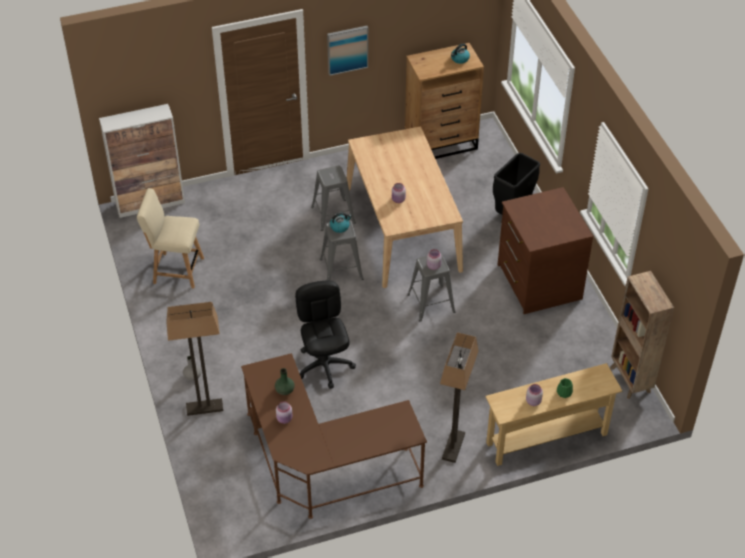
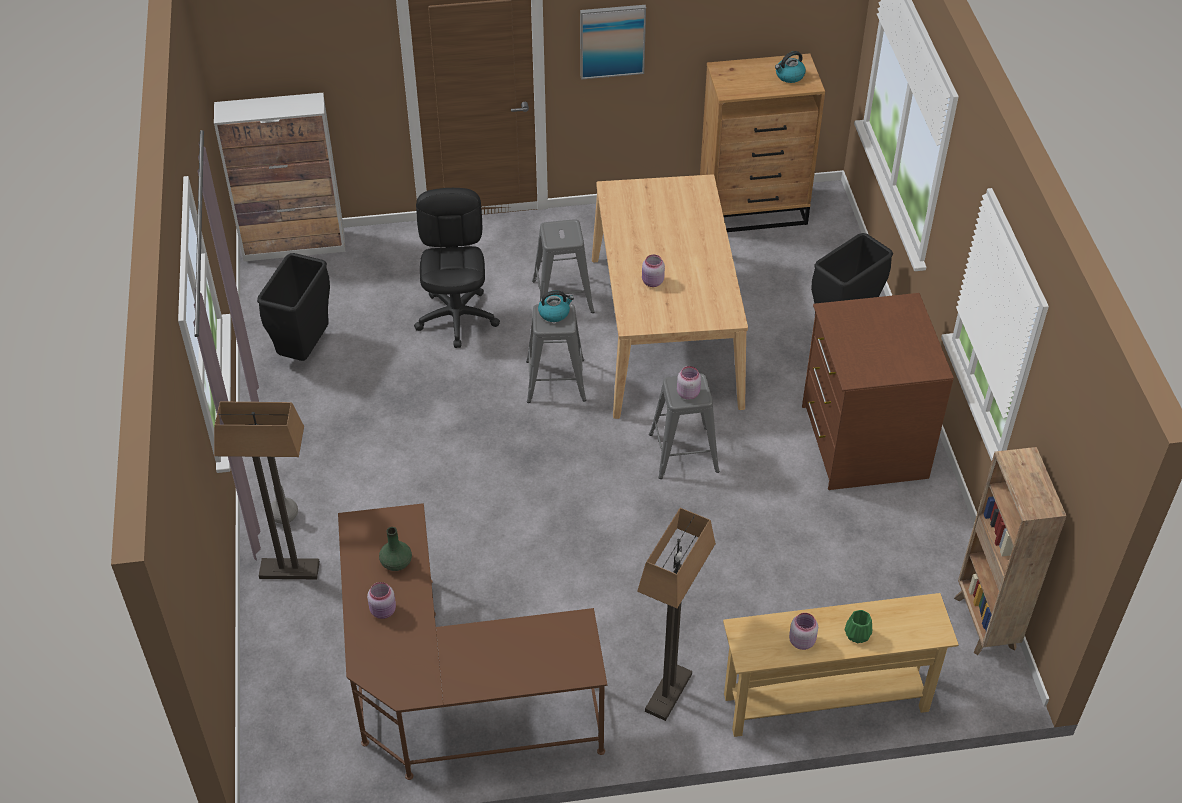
camera: 10 degrees right, 0 degrees up
beige chair [137,188,204,288] -> black trash can [257,253,330,361]
black office chair [295,281,356,389] -> black office chair moved to [414,188,500,348]

